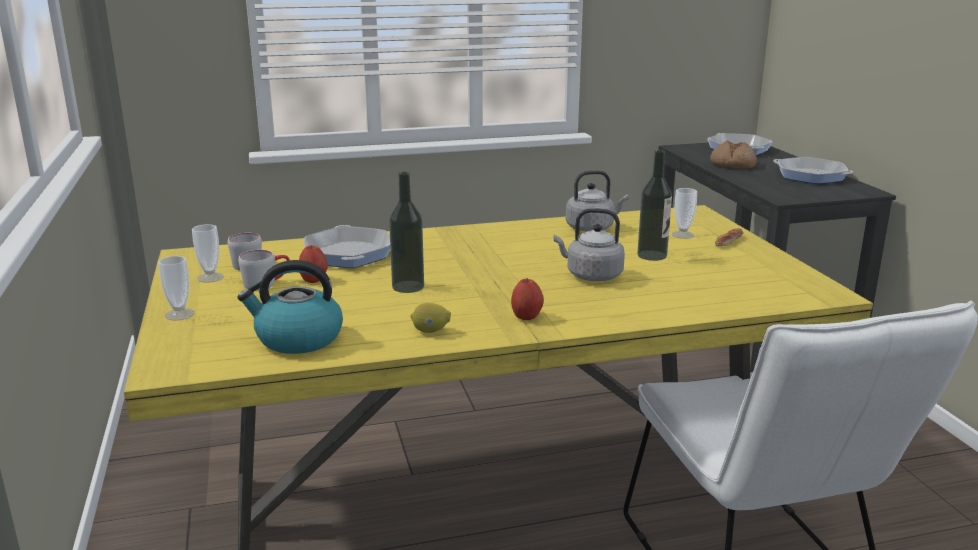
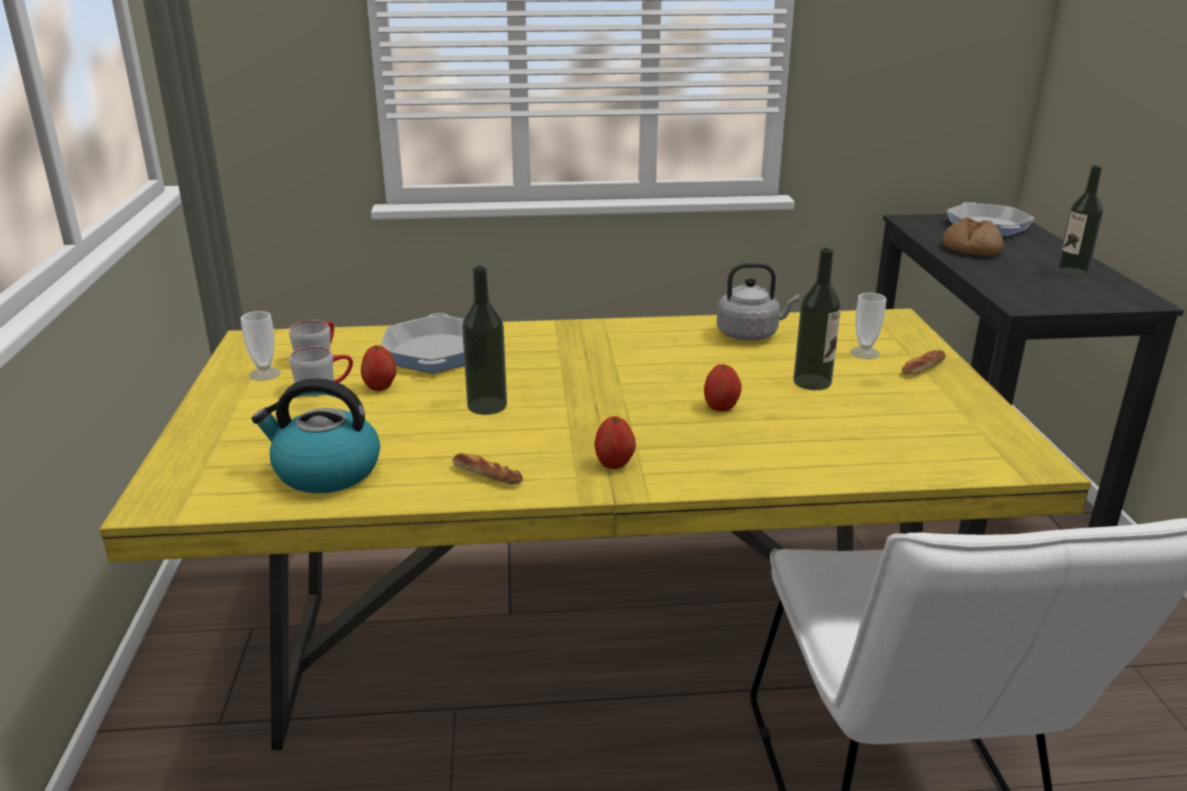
camera: 10 degrees right, 5 degrees up
cup [158,256,195,320] -> none
lemon [411,303,451,333] -> bread [452,453,523,485]
grey kettle [554,208,625,281] -> apple [704,364,742,412]
frying pan [773,157,853,184] -> bottle [1057,165,1103,277]

